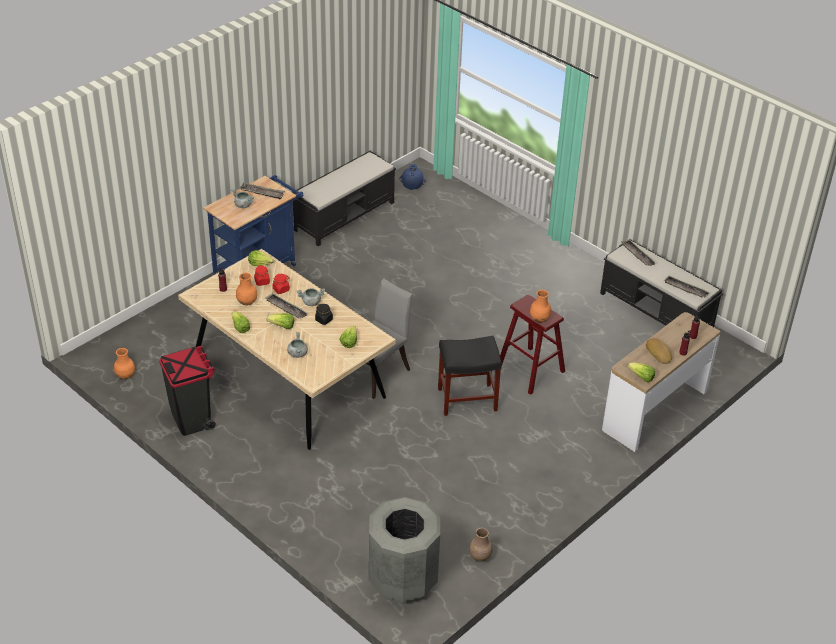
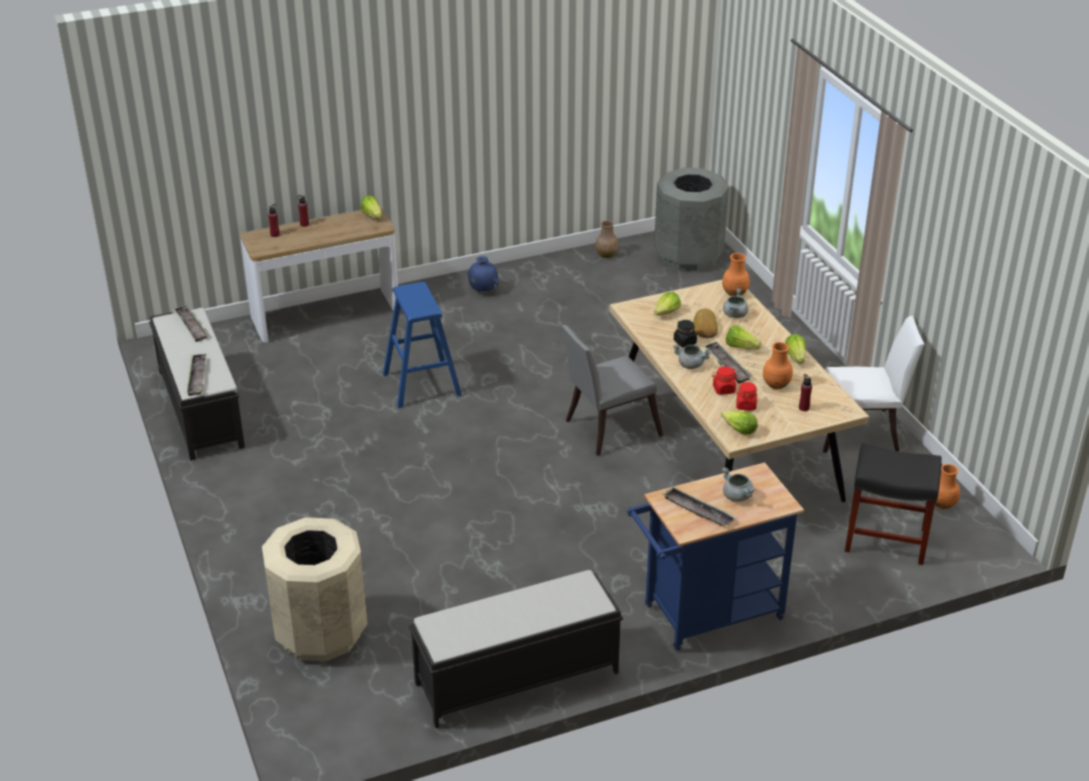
camera: 155 degrees left, 5 degrees down
black trash can [159,346,216,436] -> white chair [823,316,924,453]
blue vase [400,164,426,190] -> blue vase moved to [468,256,499,292]
black stool [438,336,502,416] -> black stool moved to [845,444,942,565]
red stool [500,295,565,395] -> blue stool [383,282,462,408]
orange vase [530,290,551,323] -> orange vase moved to [722,253,750,296]
bread [646,338,672,364] -> bread moved to [693,309,718,338]
none -> beige trash can [262,517,368,661]

